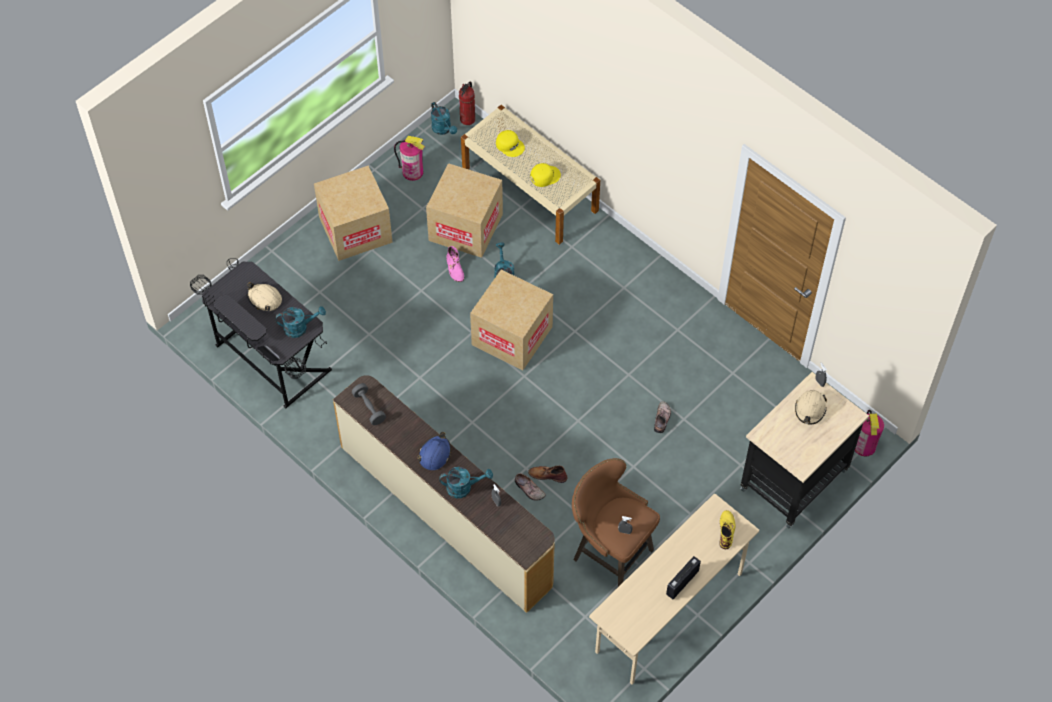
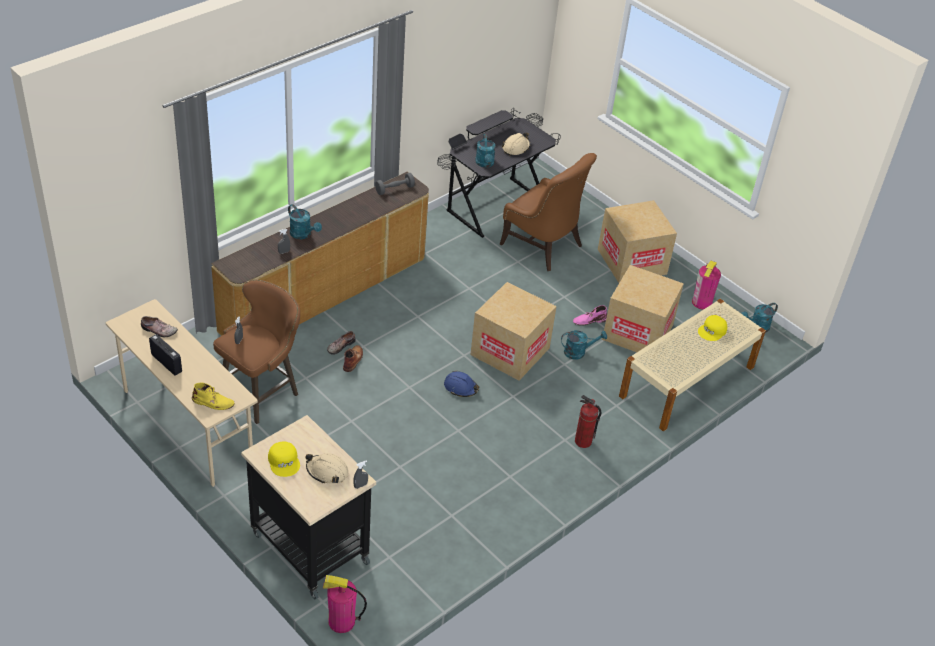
camera: 90 degrees right, 15 degrees down
blue hard hat [418,432,451,470] -> blue hard hat moved to [444,371,479,397]
turquoise watering can [440,467,493,498] -> turquoise watering can turned 45 degrees counterclockwise [288,204,322,239]
fire extinguisher [459,81,475,125] -> fire extinguisher moved to [575,395,601,448]
yellow cap [530,163,561,187] -> yellow cap moved to [268,442,300,477]
shoe [654,401,671,433] -> shoe moved to [141,316,178,337]
none -> brown chair [500,153,597,271]

